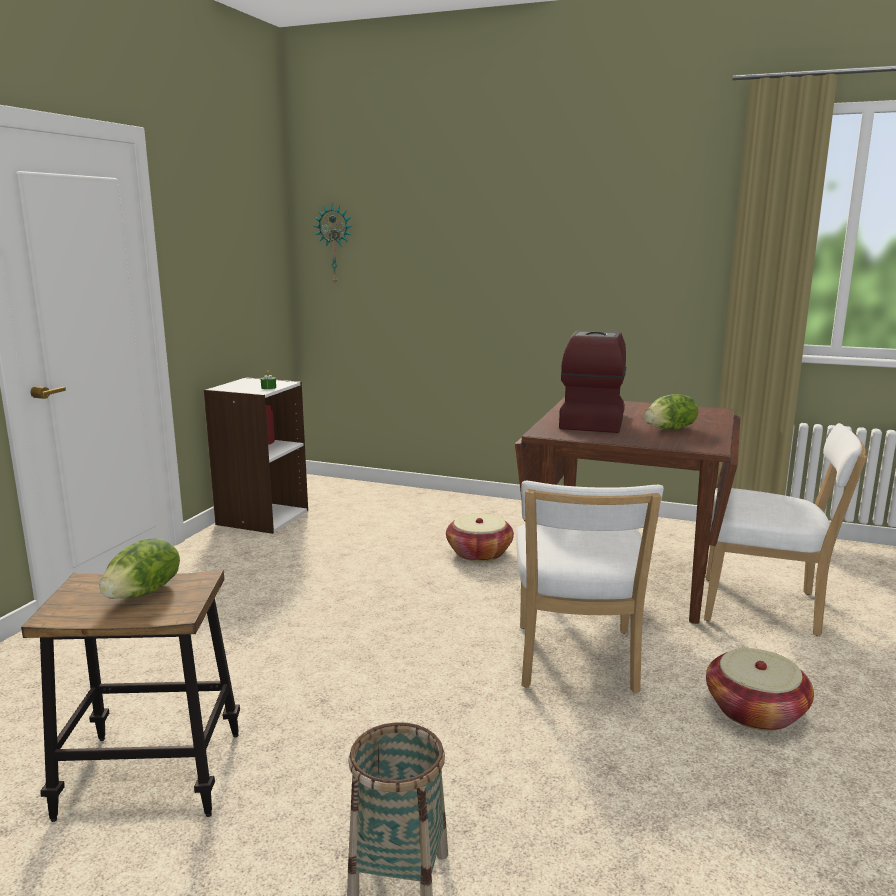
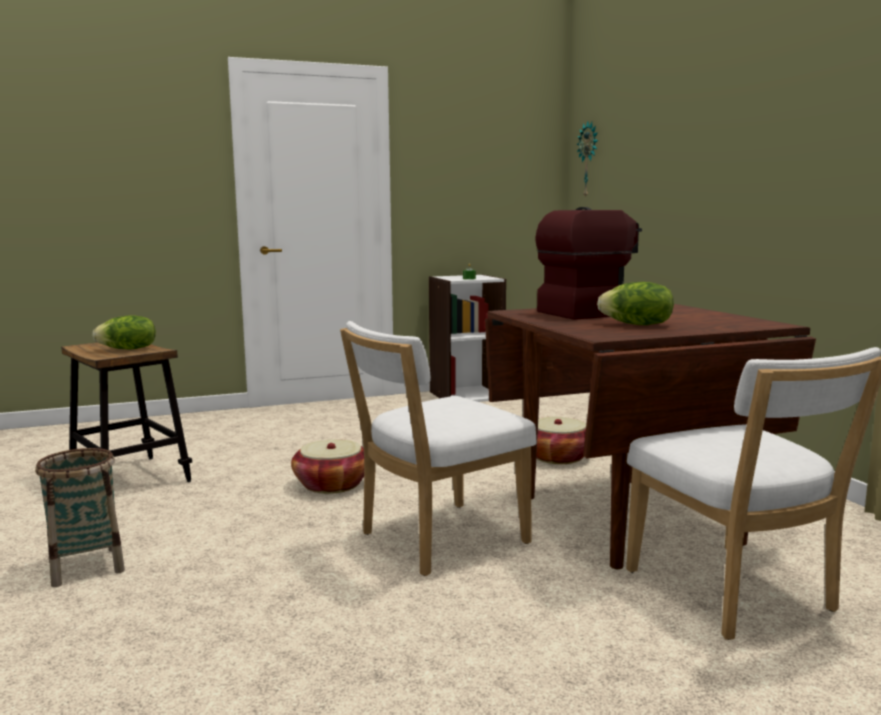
camera: 50 degrees right, 5 degrees down
basket [706,648,814,731] -> basket moved to [291,439,364,494]

